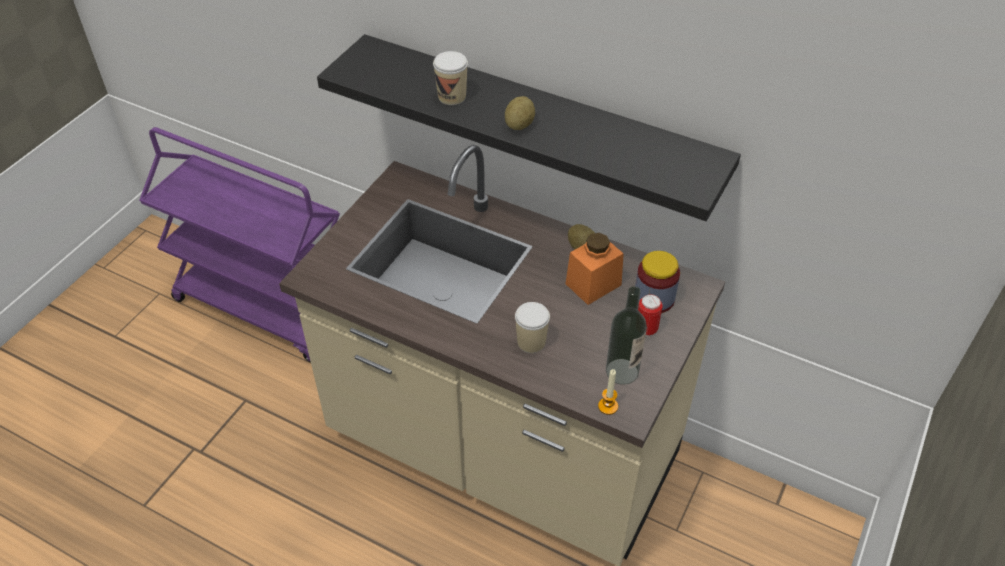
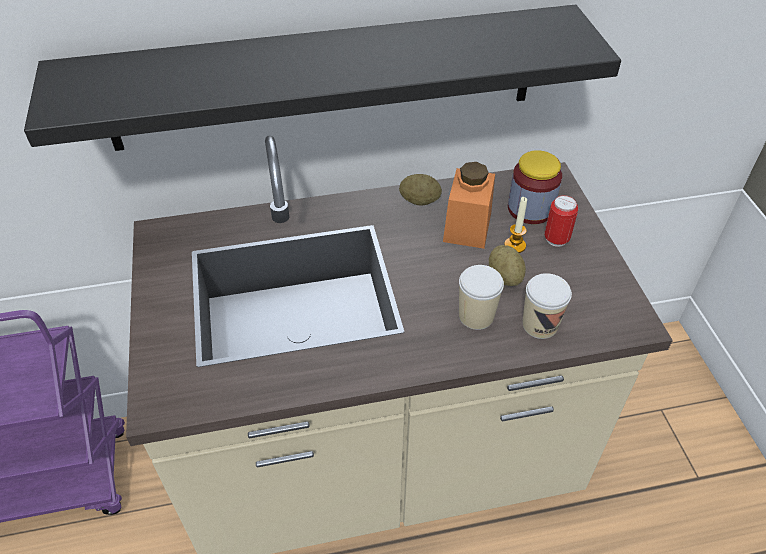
camera: 40 degrees left, 0 degrees up
cup [433,51,468,105] -> cup moved to [522,273,572,339]
potato [505,96,535,130] -> potato moved to [489,245,526,286]
candle [598,369,618,415] -> candle moved to [504,197,527,253]
bottle [606,286,647,385] -> none

